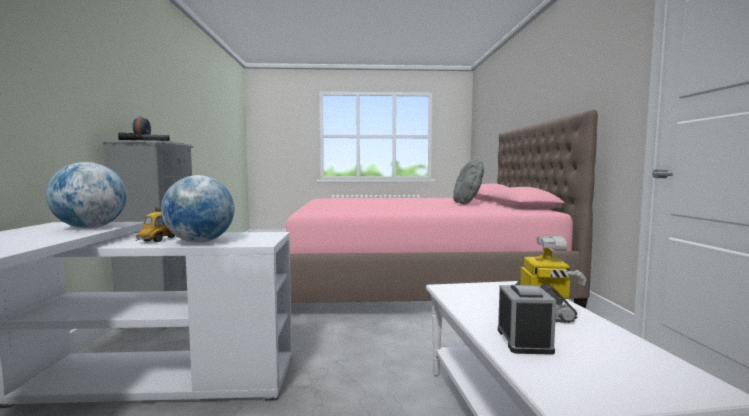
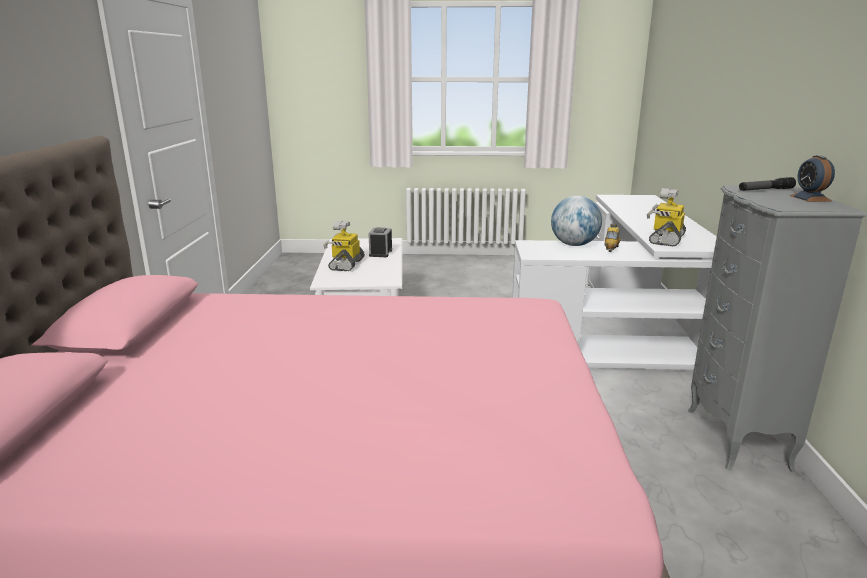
camera: 175 degrees left, 15 degrees up
globe [46,162,127,228] -> toy robot [647,188,686,246]
grey pillow [453,159,484,204] -> none

